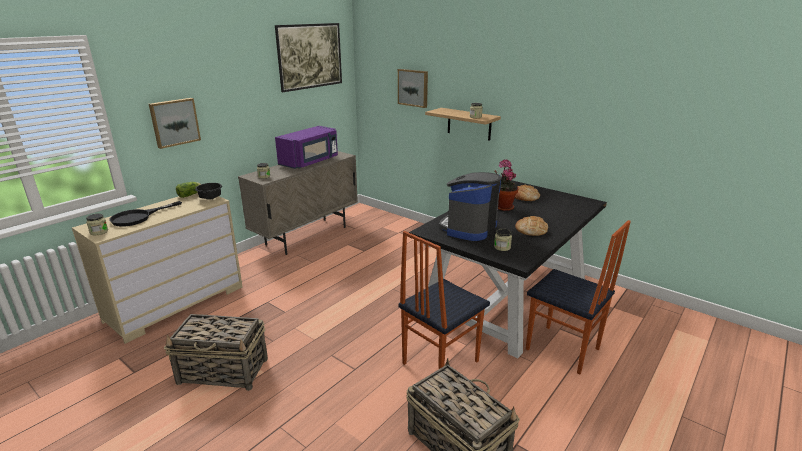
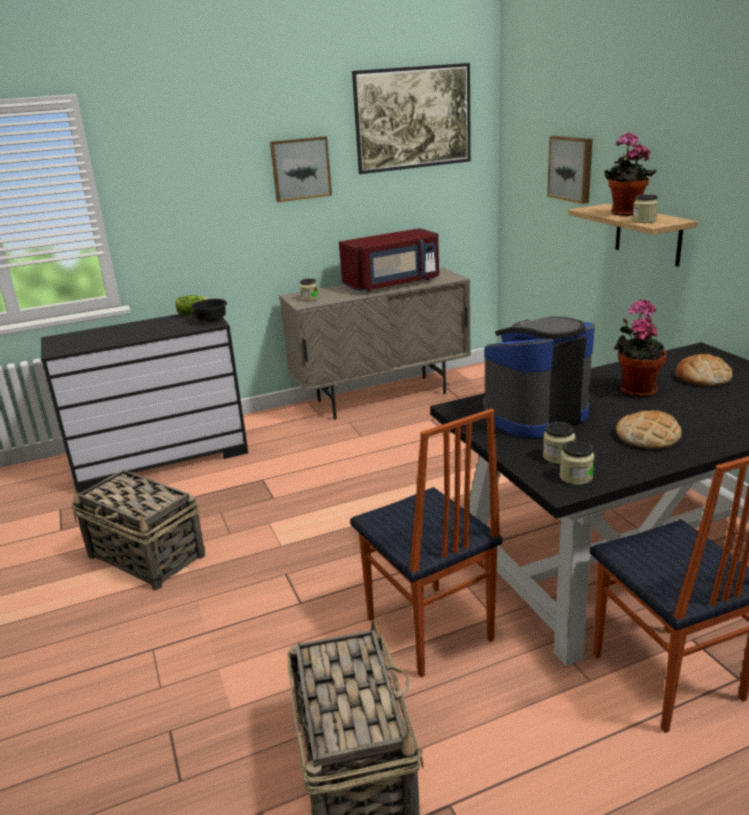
camera: 30 degrees right, 0 degrees up
beige dresser [72,192,242,344] -> black dresser [41,314,248,493]
jar [86,214,108,235] -> jar moved to [560,441,594,485]
black frying pan [109,201,182,227] -> none
picture [149,98,201,149] -> picture moved to [270,136,332,202]
purple microwave [275,126,338,169] -> red microwave [339,228,439,292]
chair [398,231,490,369] -> chair turned 105 degrees counterclockwise [350,409,503,677]
none -> potted plant [604,132,656,216]

